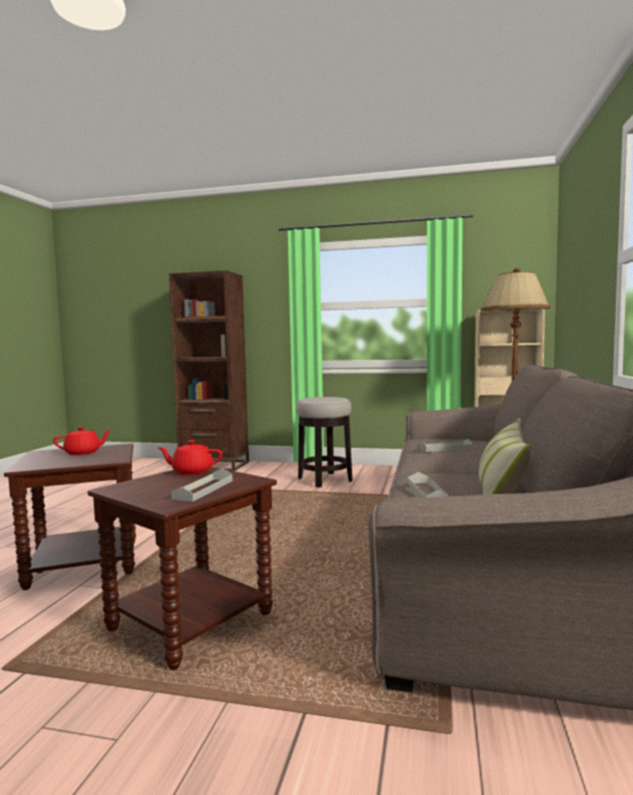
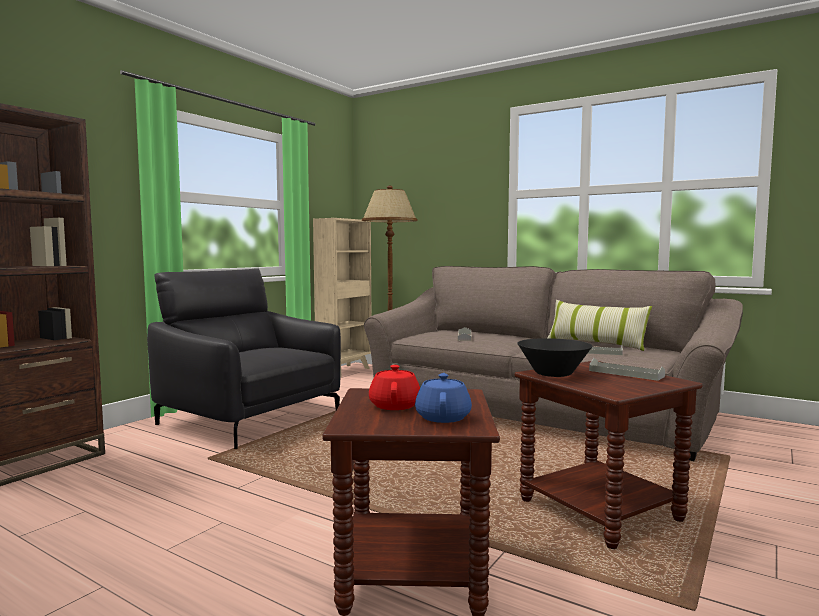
camera: 70 degrees left, 0 degrees up
red teapot [158,440,222,475] -> black bowl [517,338,592,377]
stool [296,397,352,488] -> black armchair [147,268,341,449]
none -> blue teapot [415,373,472,423]

